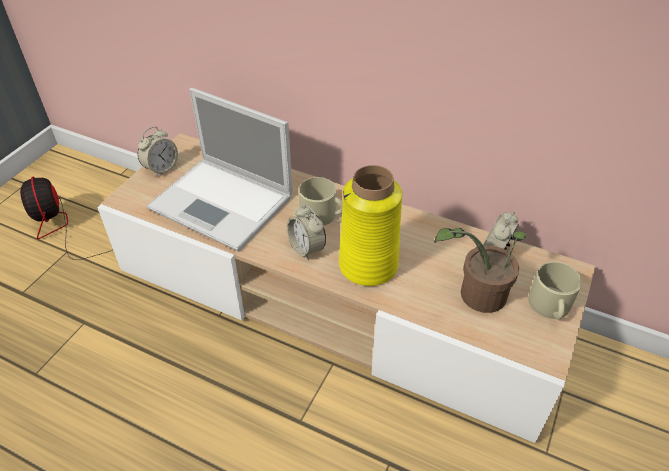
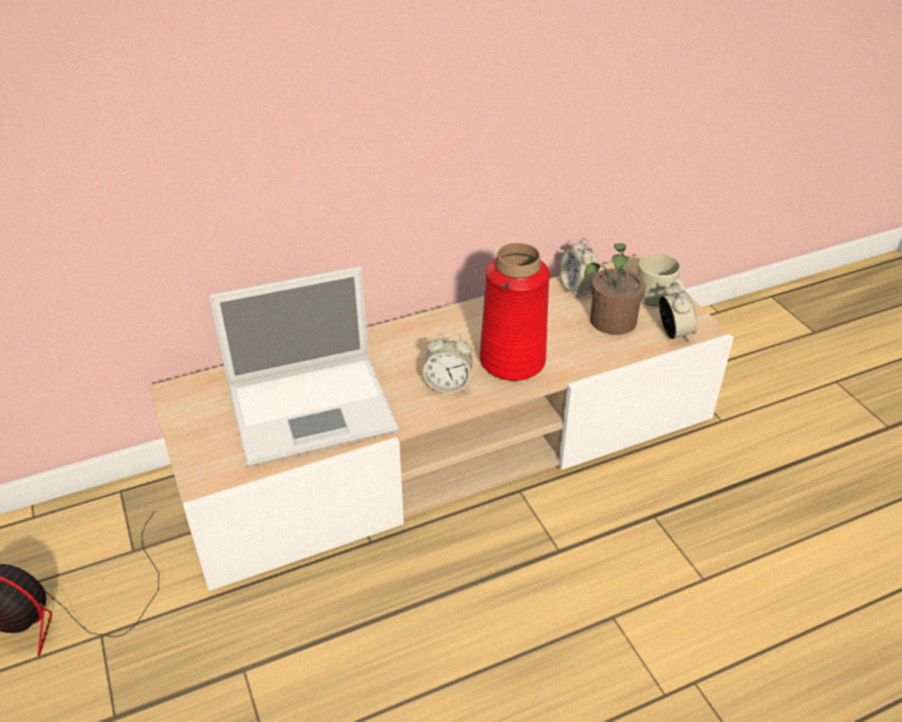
camera: 50 degrees left, 5 degrees down
alarm clock [137,126,178,177] -> alarm clock moved to [659,282,697,341]
beige mug [298,177,343,226] -> none
yellow vase [339,165,402,286] -> red vase [480,243,550,381]

